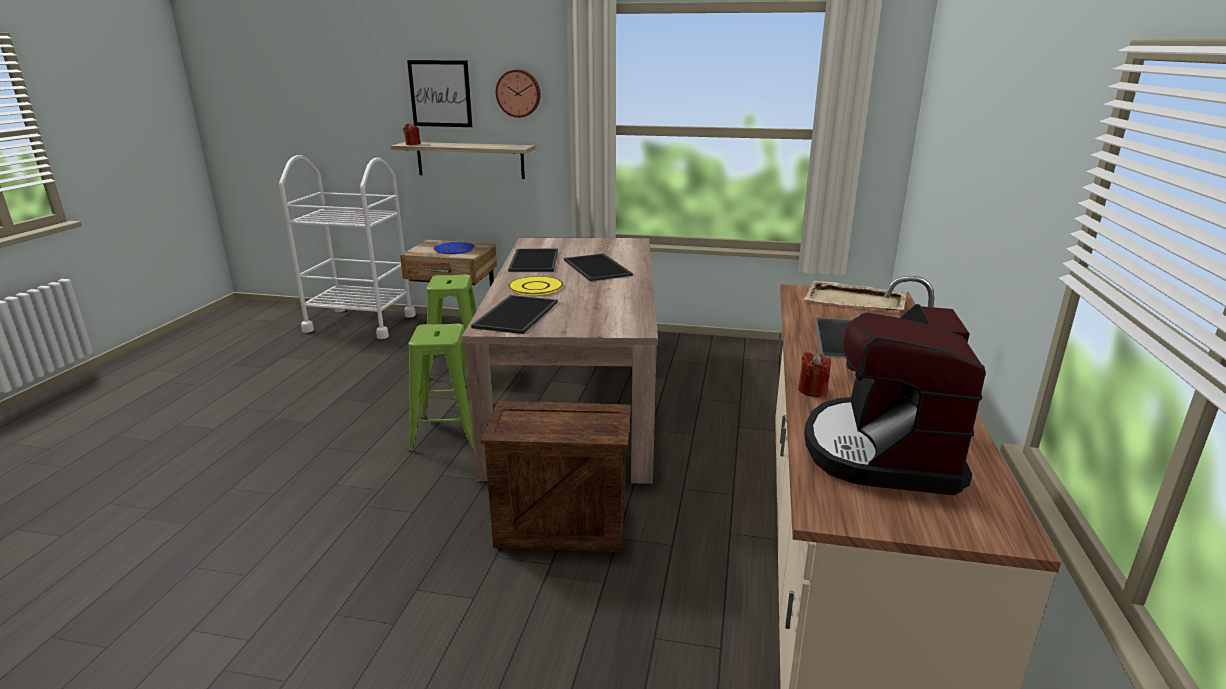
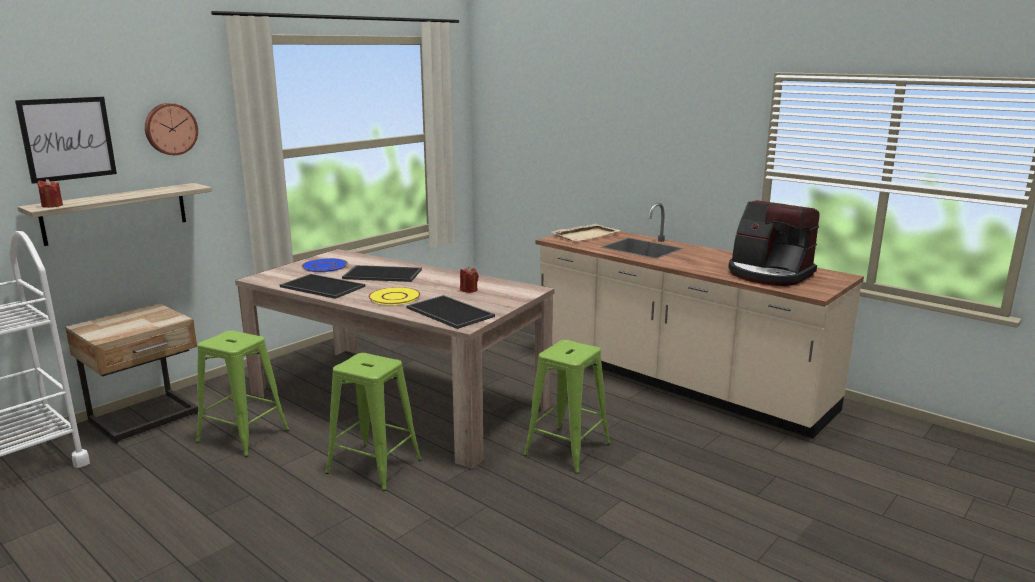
camera: 60 degrees left, 5 degrees down
blue plate [433,242,475,254] -> blue plate moved to [302,258,348,272]
crate [480,401,631,552] -> green stool [523,340,611,474]
red candle [798,352,831,397] -> red candle moved to [460,267,479,293]

